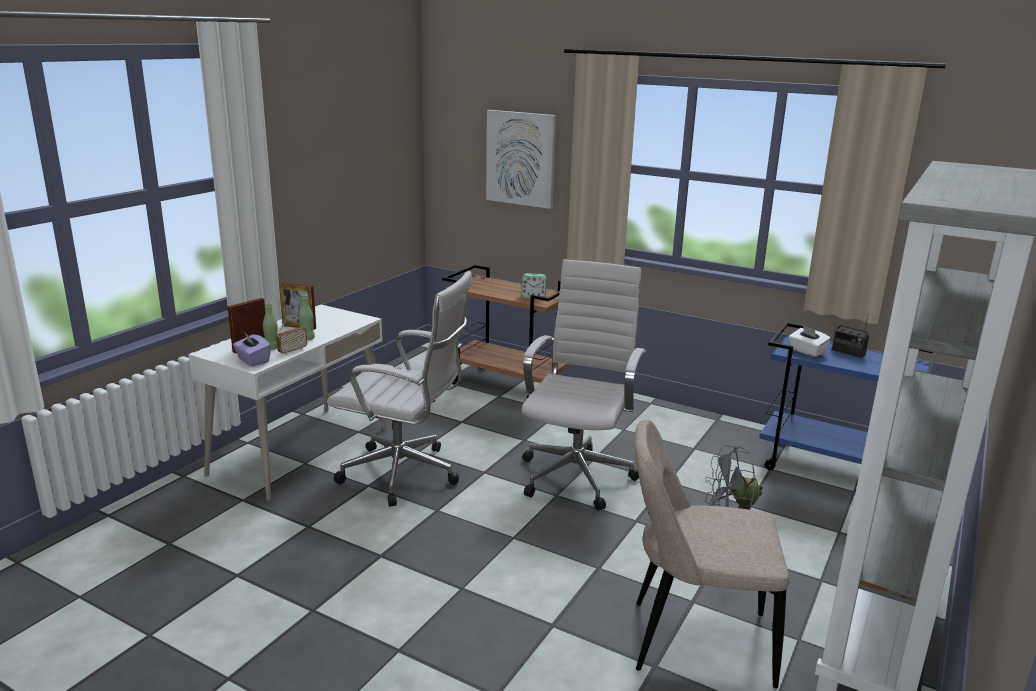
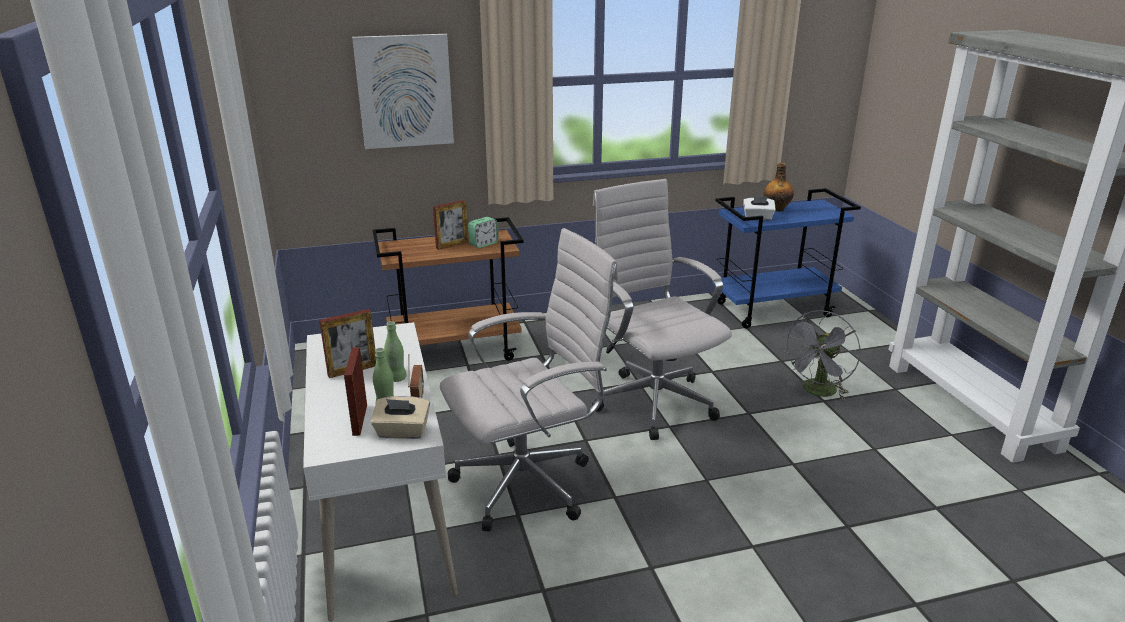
camera: 45 degrees left, 5 degrees up
purple tissue box [233,331,271,366] -> beige tissue box [371,396,430,439]
beige chair [635,420,789,688] -> none
radio [832,317,869,358] -> bottle [764,163,794,212]
none -> picture frame [433,200,469,250]

